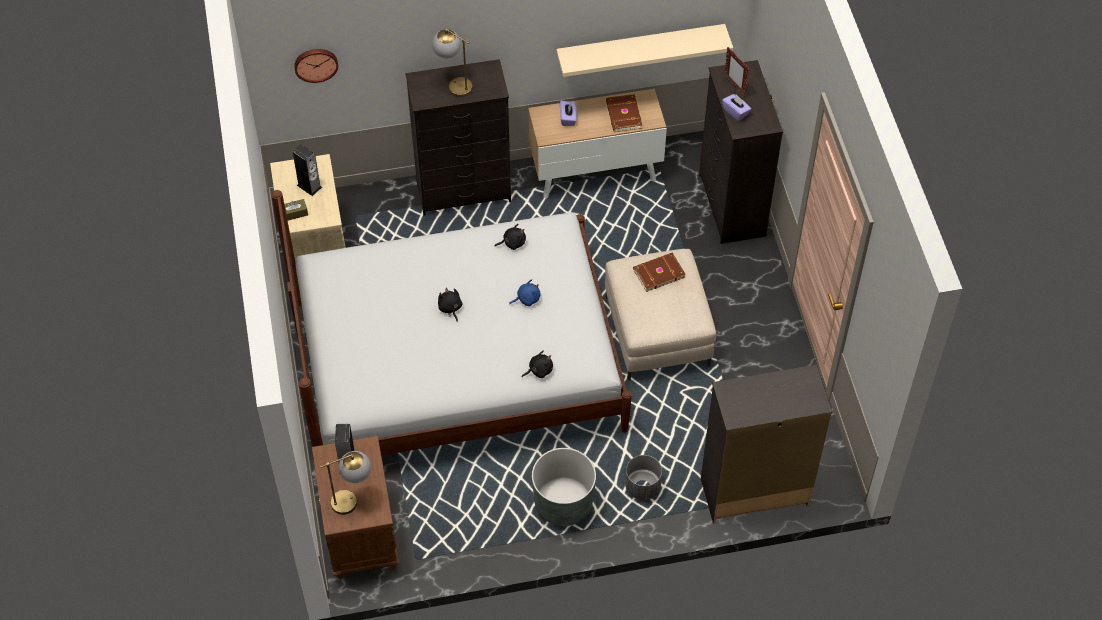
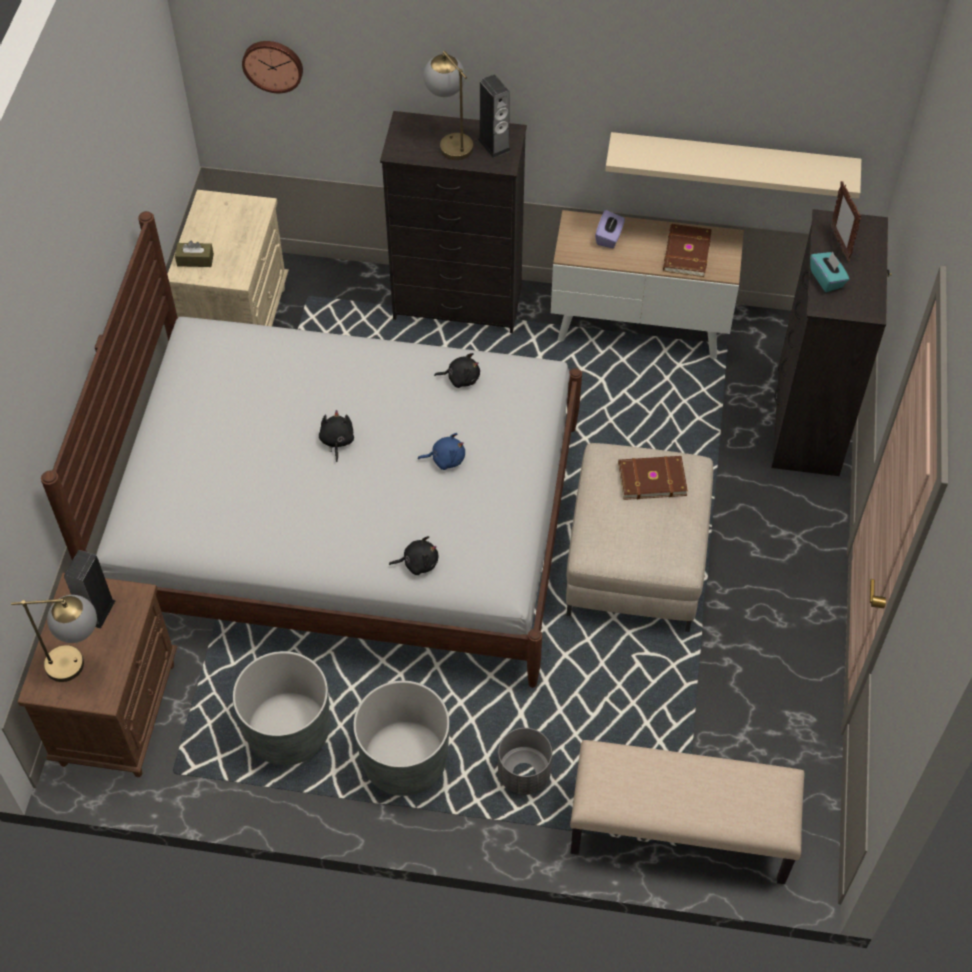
camera: 20 degrees right, 0 degrees up
speaker [293,144,322,196] -> speaker moved to [478,75,511,158]
black dresser [701,365,832,523] -> beige bench [570,740,805,884]
purple tissue box [722,94,751,121] -> turquoise tissue box [810,252,849,292]
none -> grey planter [233,651,330,765]

